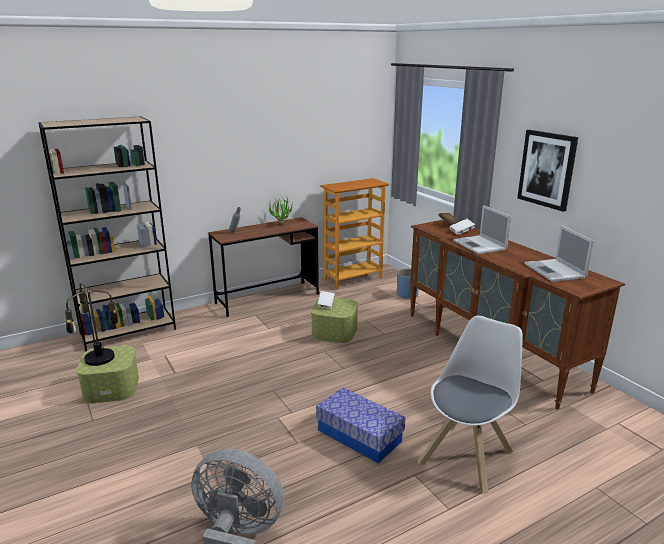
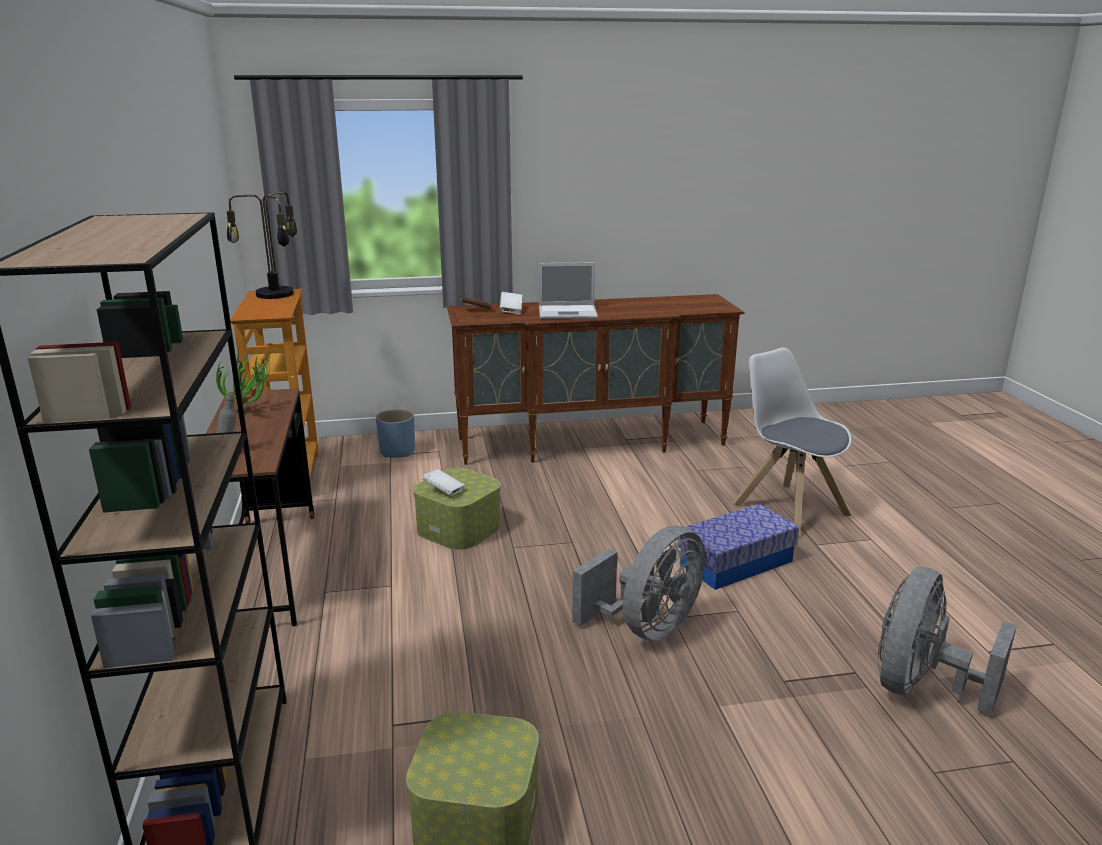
camera: 70 degrees left, 0 degrees up
table lamp [65,283,118,366] -> table lamp moved to [227,192,297,299]
picture [517,130,578,212] -> none
laptop [524,226,594,282] -> none
none -> grey fan [572,526,705,641]

